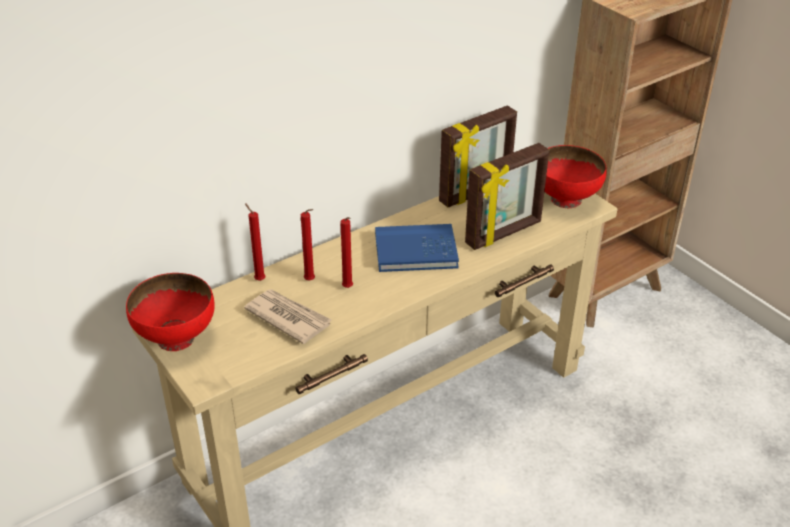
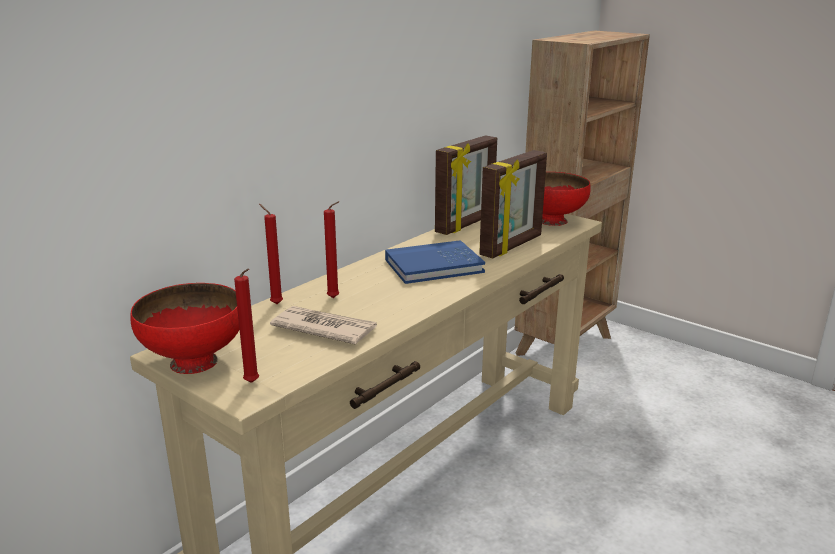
camera: 15 degrees left, 15 degrees down
red candle [340,217,353,288] -> red candle moved to [234,269,259,383]

